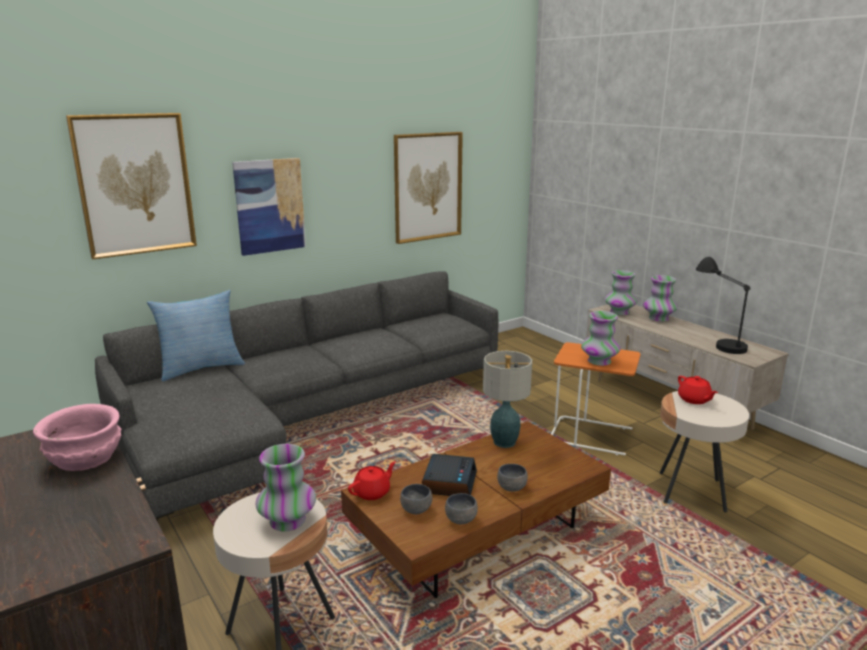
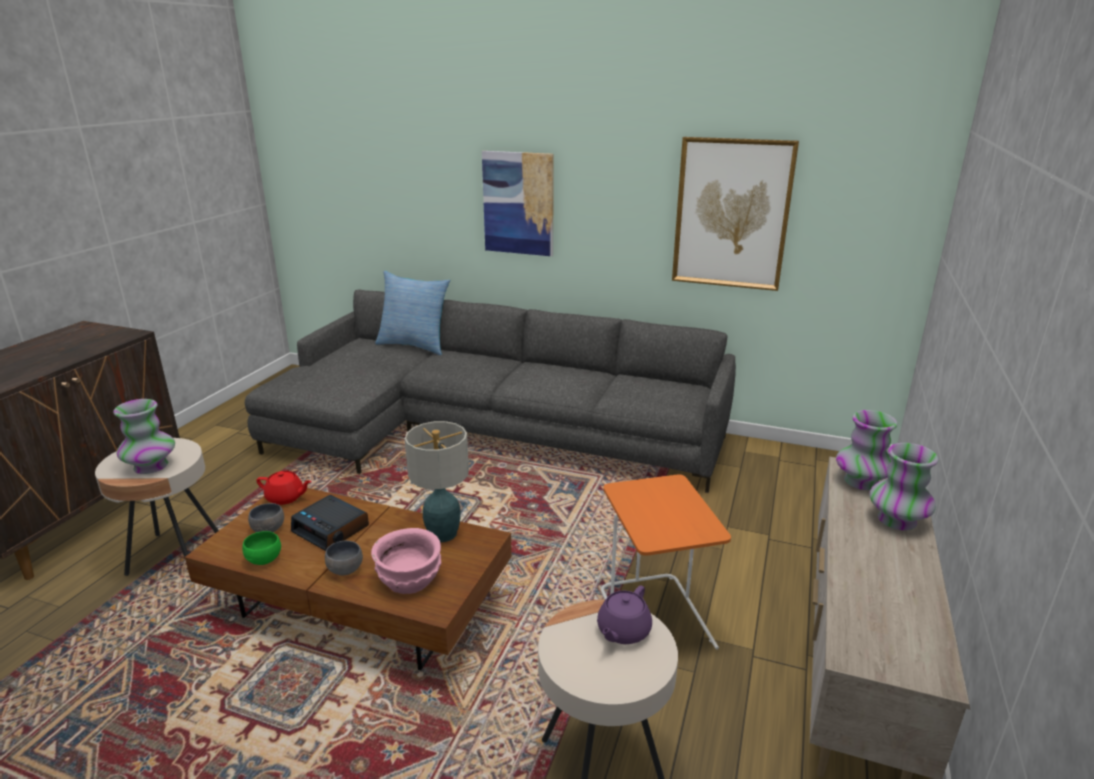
camera: 55 degrees right, 5 degrees up
pink bowl [33,404,121,471] -> pink bowl moved to [371,528,441,594]
picture [66,113,197,259] -> none
alarm clock [422,454,477,496] -> alarm clock turned 60 degrees clockwise [291,495,369,551]
grey bowl [445,493,478,524] -> green bowl [242,531,281,565]
vase [581,311,620,366] -> none
red teapot [678,376,718,404] -> purple teapot [597,585,652,644]
black table lamp [696,257,751,354] -> none

